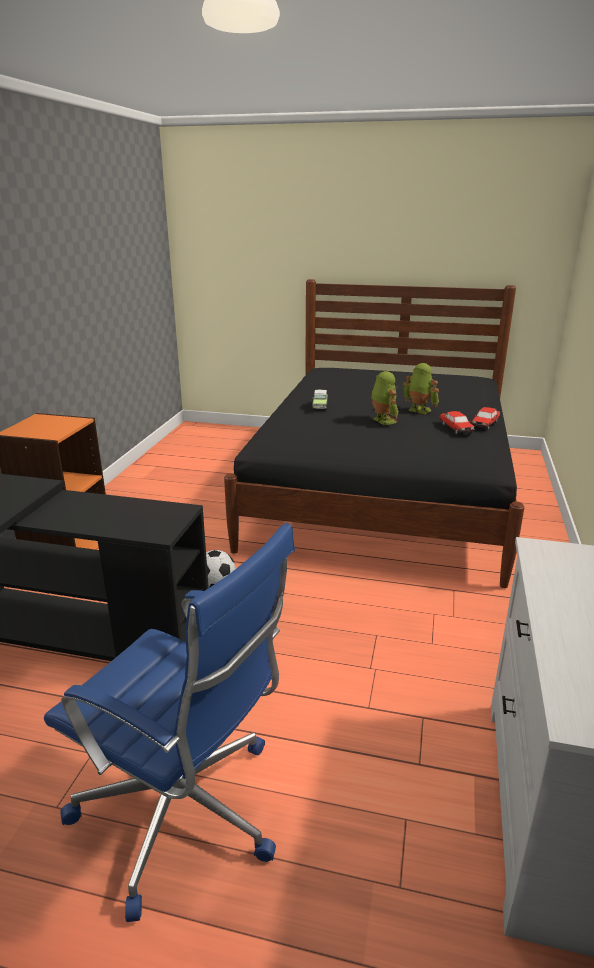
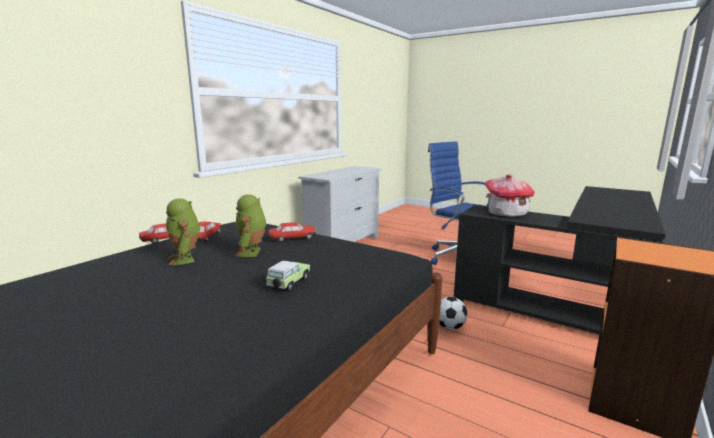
camera: 160 degrees left, 10 degrees down
none -> toy car [268,222,316,242]
none -> toy house [484,174,535,217]

